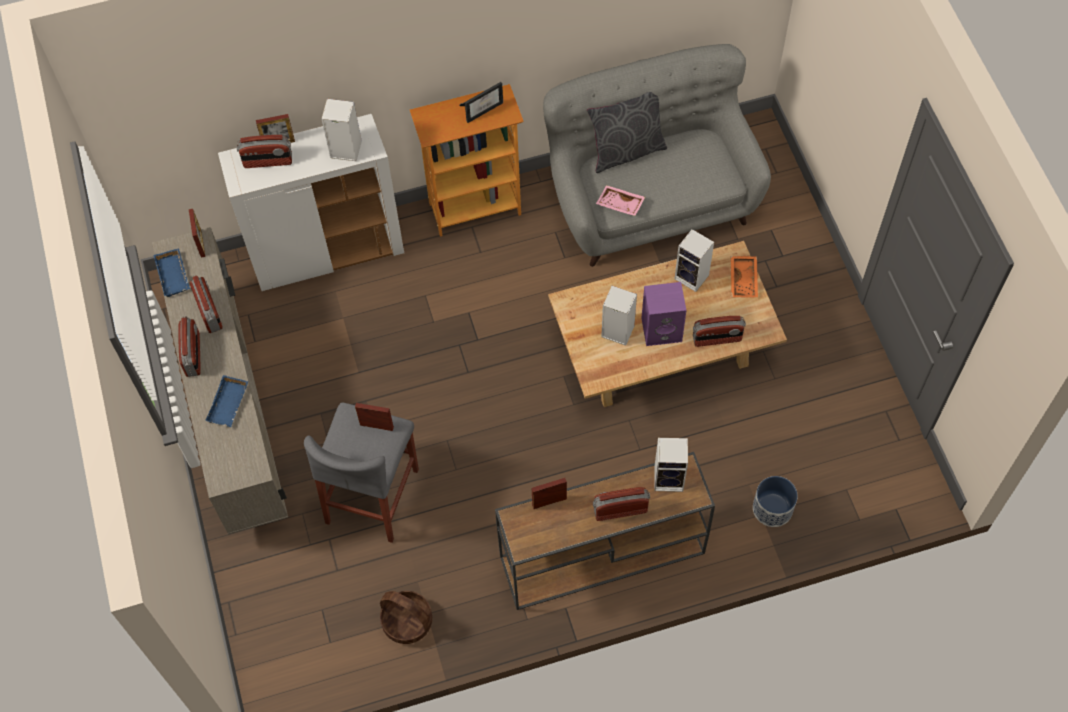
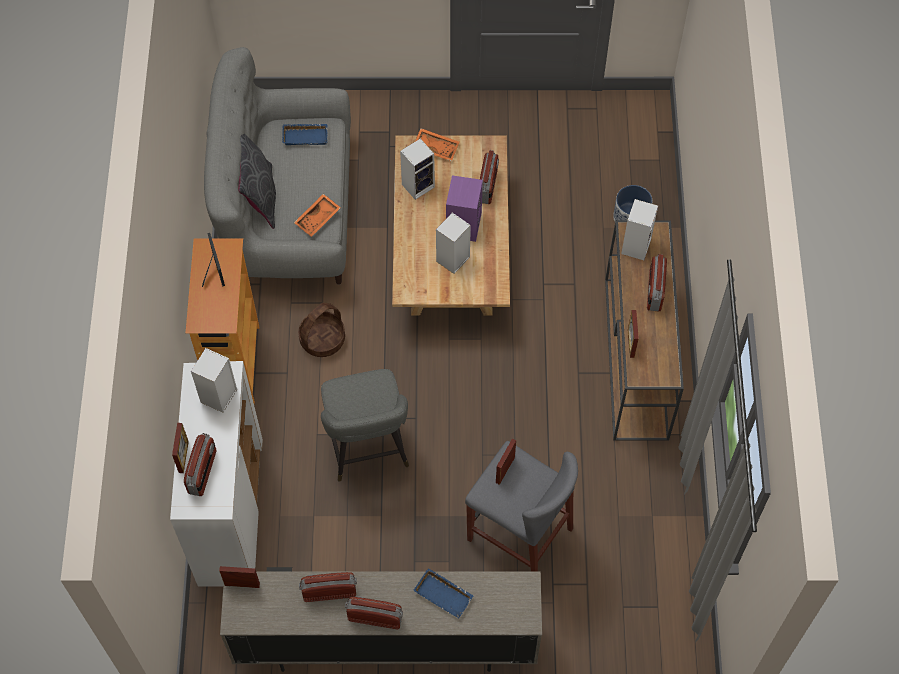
camera: 75 degrees left, 0 degrees up
blue tray [153,248,190,297] -> blue tray moved to [282,124,328,145]
basket [380,591,432,644] -> basket moved to [298,303,345,357]
pink tray [596,185,645,216] -> orange tray [294,194,341,237]
none -> grey stool [321,369,409,482]

